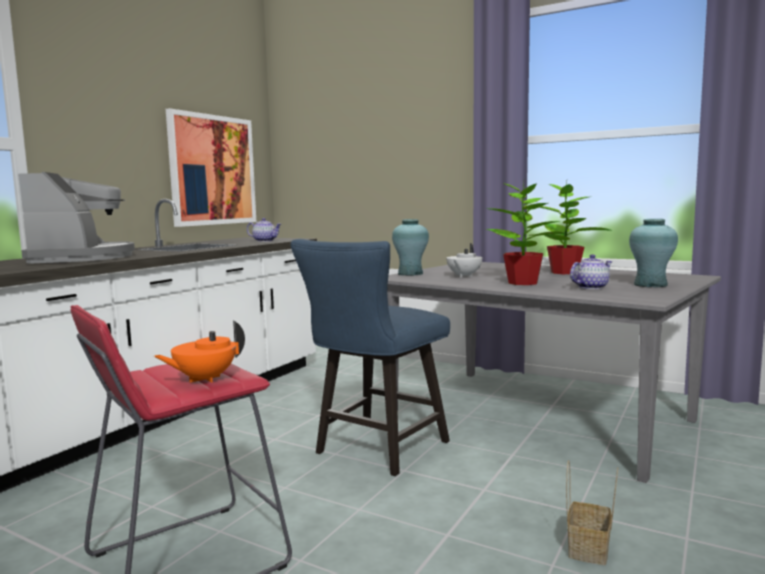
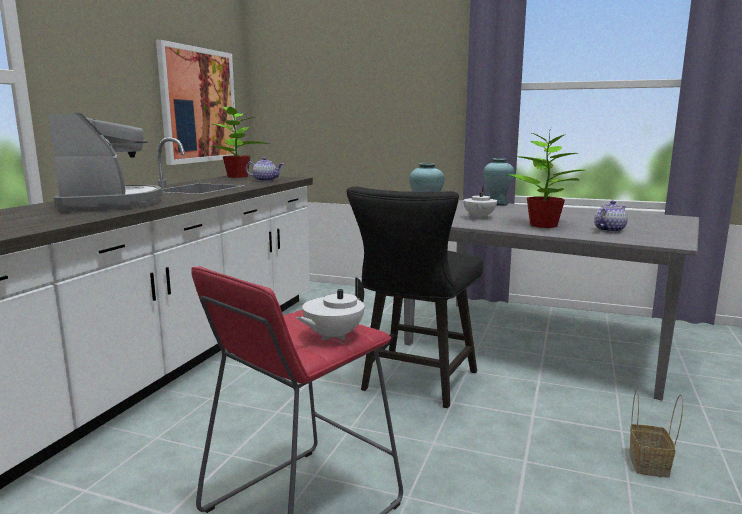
camera: 10 degrees left, 5 degrees up
orange teapot [154,321,245,383] -> white teapot [296,277,365,341]
blue chair [291,239,450,476] -> black chair [347,186,483,408]
potted plant [539,178,612,274] -> potted plant moved to [212,104,269,178]
turquoise vase [629,219,678,287] -> turquoise vase moved to [483,158,515,206]

